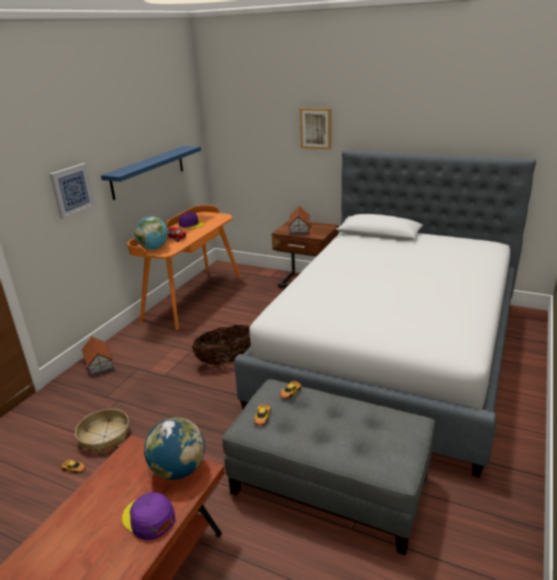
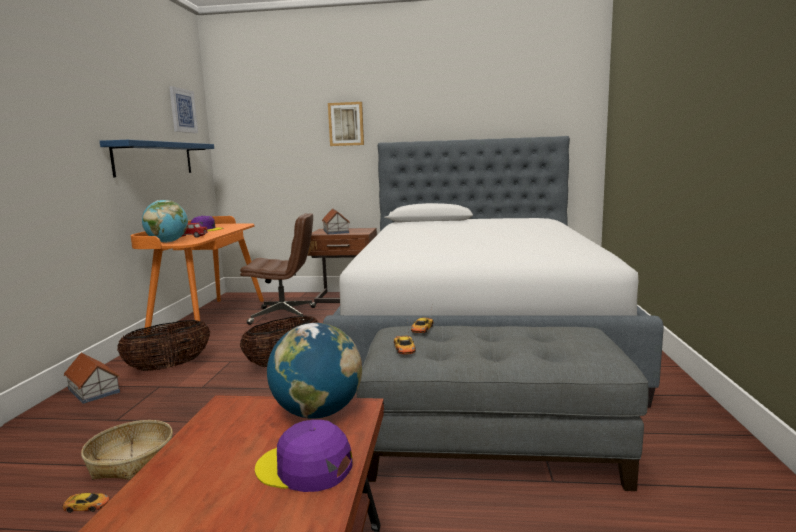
camera: 20 degrees left, 15 degrees down
picture [50,163,95,219] -> picture moved to [169,86,198,133]
none -> basket [117,320,210,371]
none -> brown office chair [240,213,316,325]

